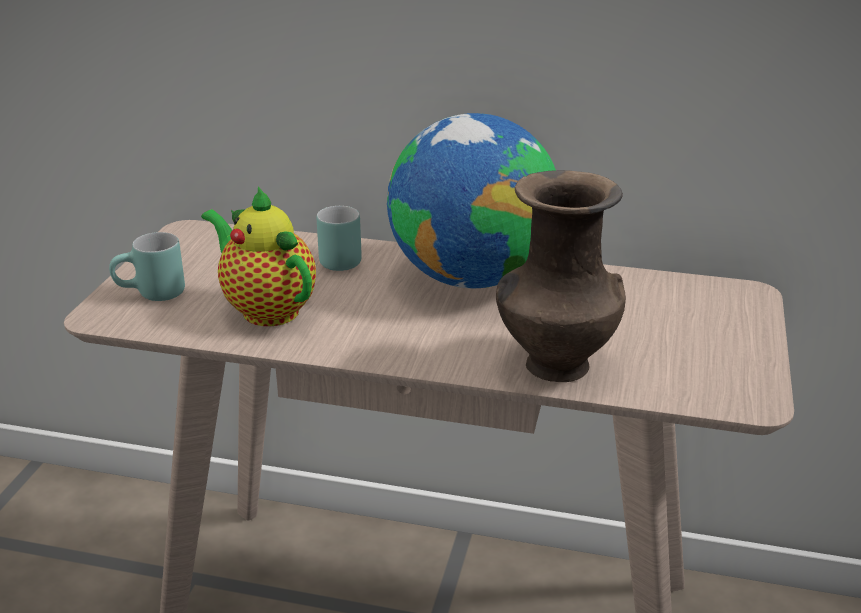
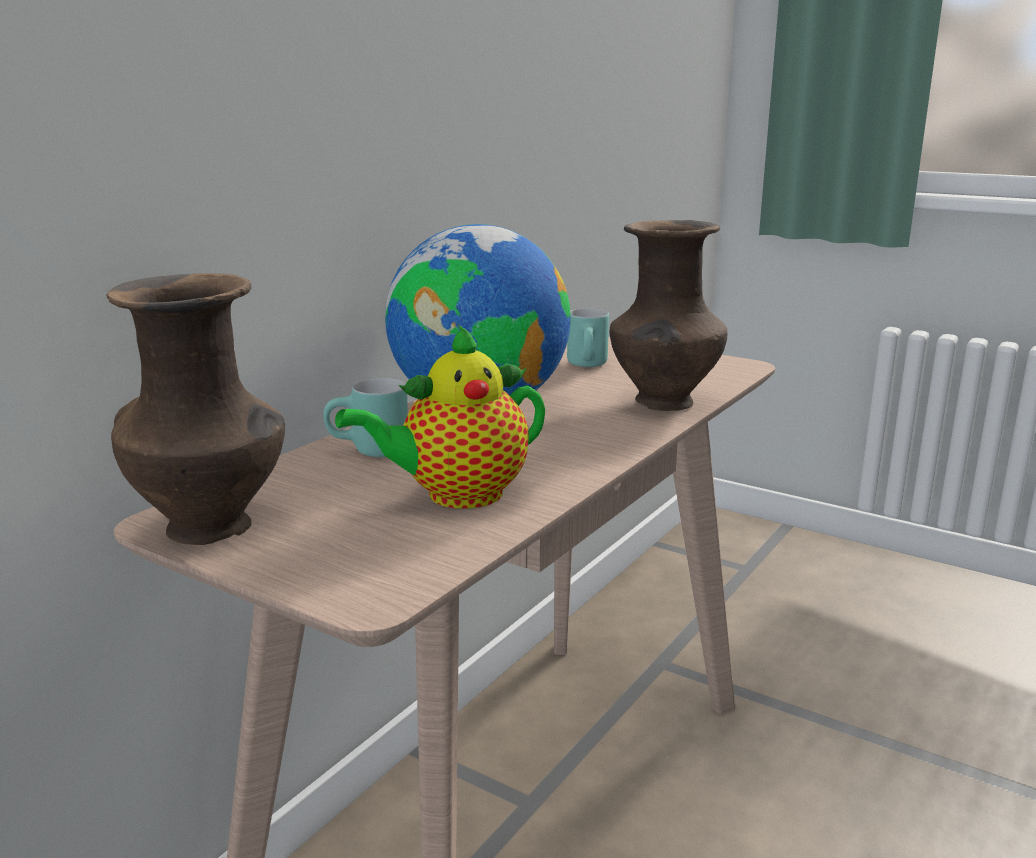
camera: 70 degrees left, 10 degrees down
turquoise mug [109,232,185,301] -> turquoise mug moved to [567,308,609,367]
none -> brown vase [107,273,285,545]

